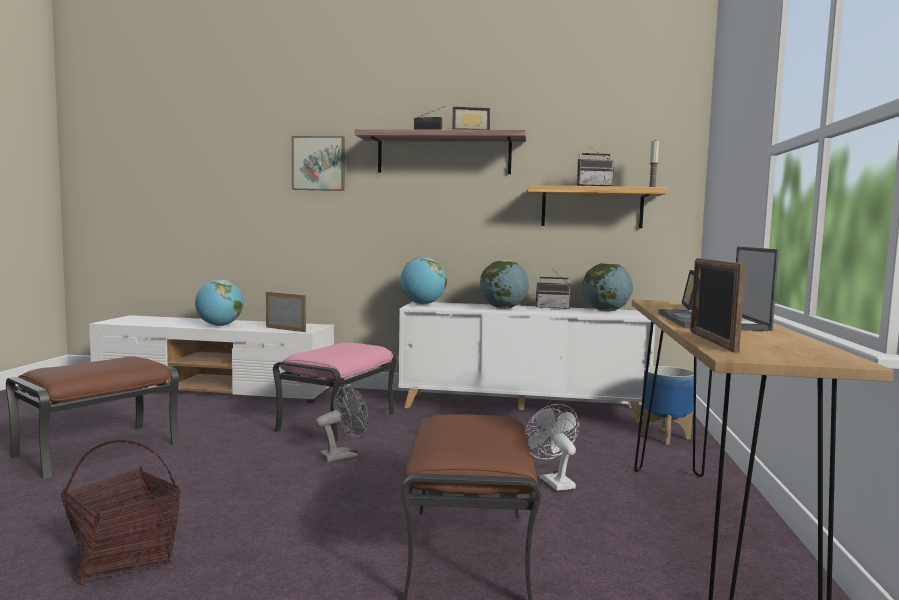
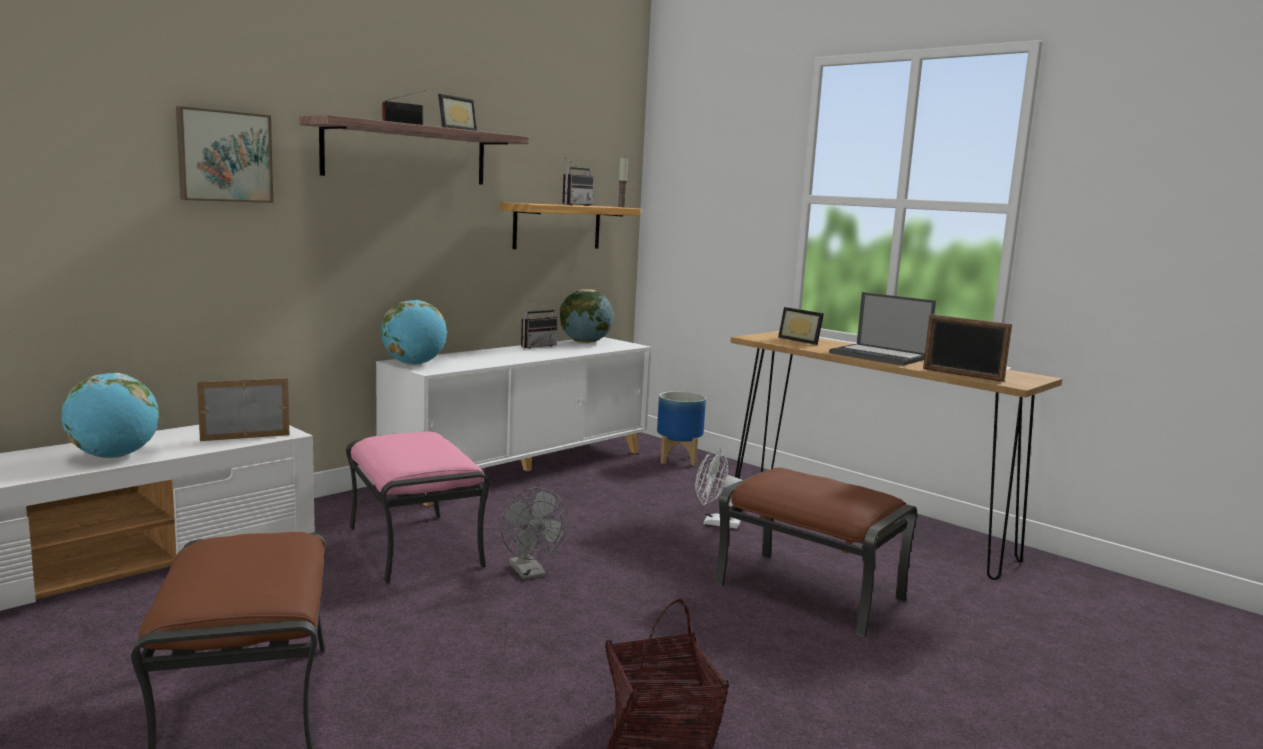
camera: 55 degrees left, 5 degrees up
grey fan [315,384,369,462] -> grey fan turned 150 degrees clockwise [500,488,568,580]
globe [480,260,529,309] -> none

